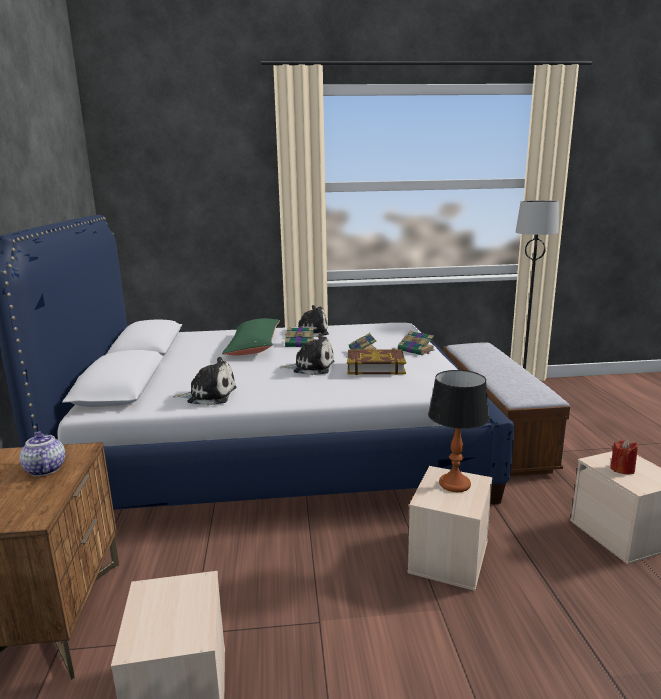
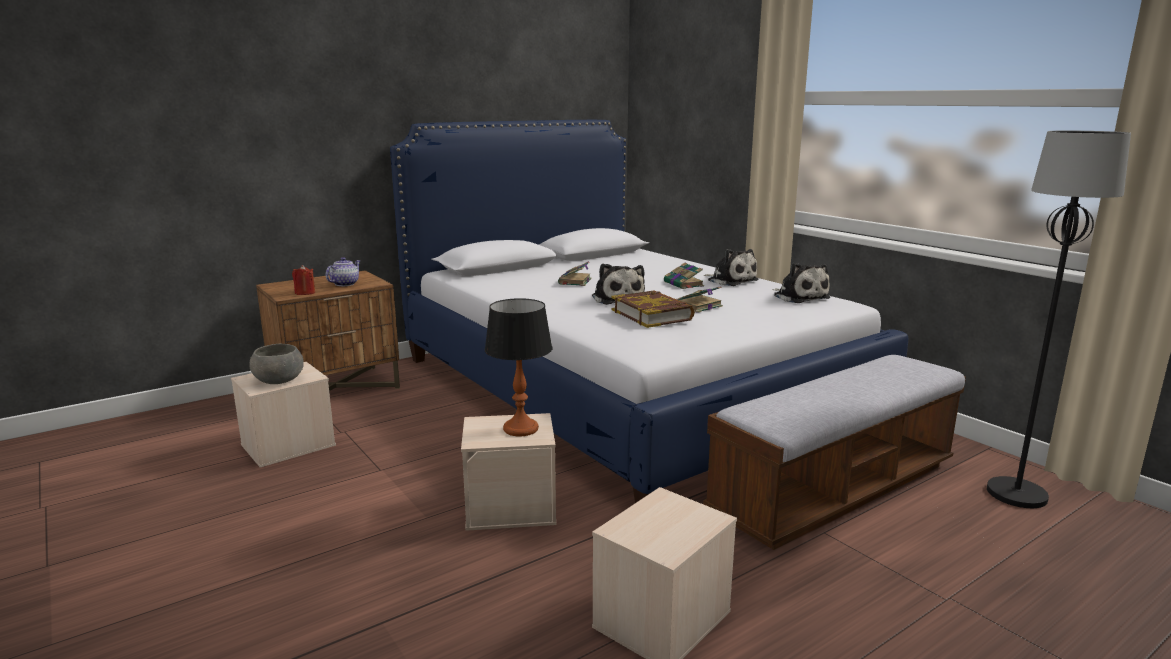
camera: 60 degrees right, 0 degrees up
plush toy [173,357,237,406] -> plush toy moved to [773,263,830,303]
green pillow [222,318,280,356] -> none
book [398,331,434,355] -> book moved to [558,261,592,286]
red candle [610,439,638,474] -> red candle moved to [292,265,315,295]
none -> grey bowl [249,344,304,384]

